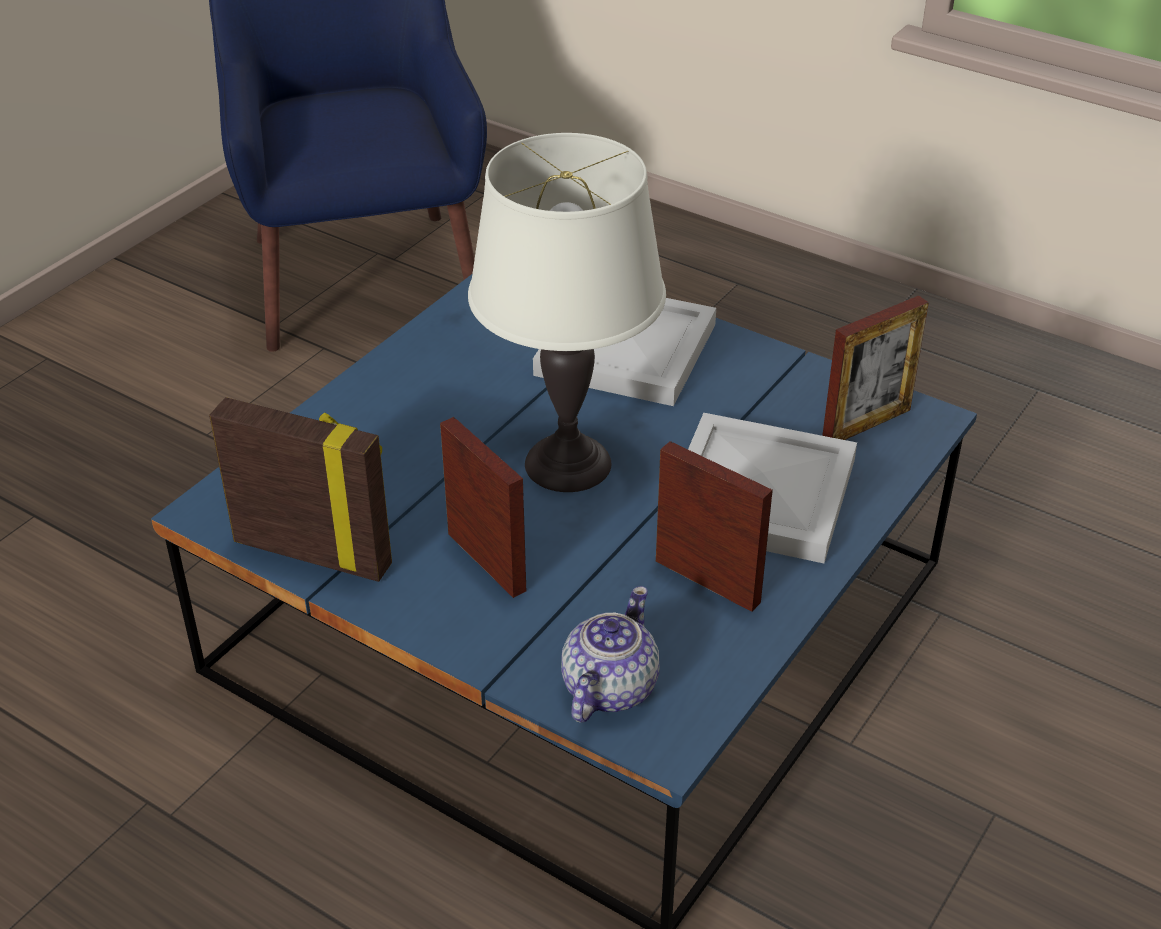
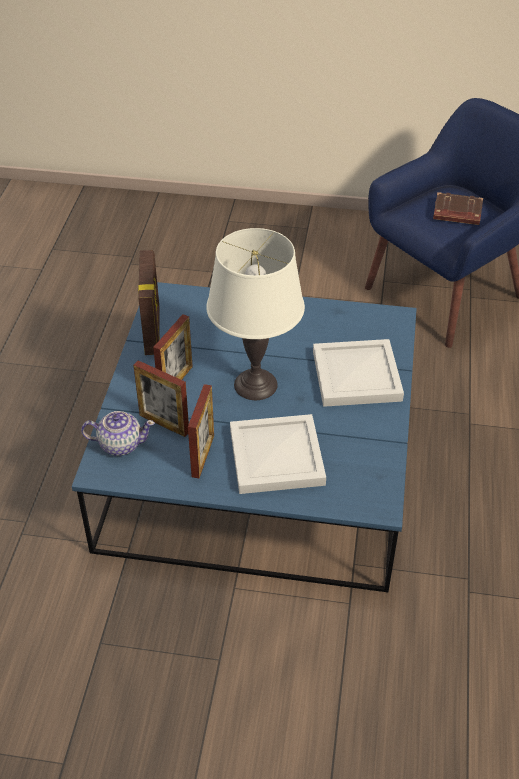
camera: 65 degrees right, 5 degrees up
picture frame [822,295,929,440] -> picture frame moved to [133,360,189,437]
none -> brown book [433,192,483,225]

